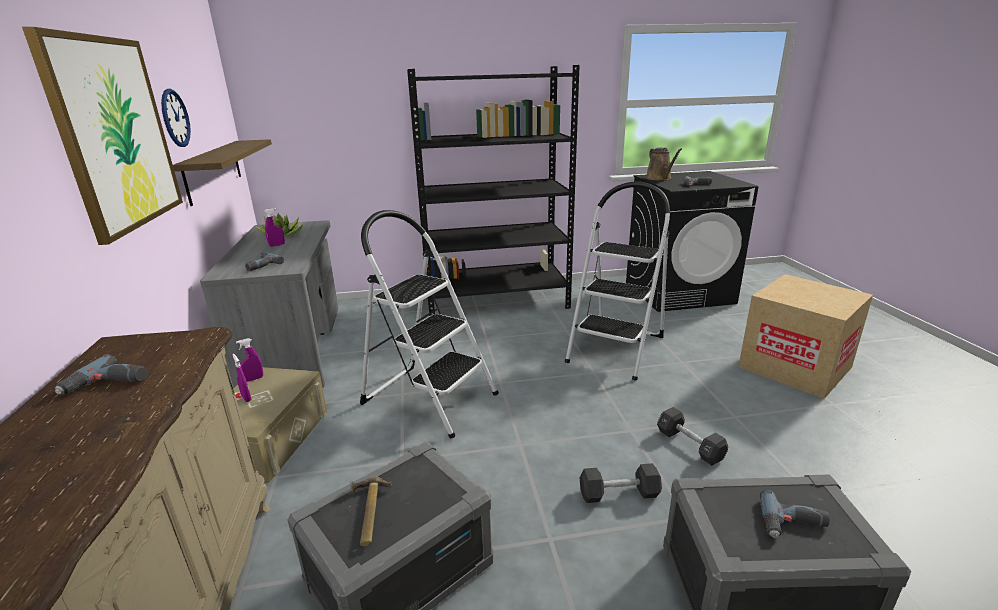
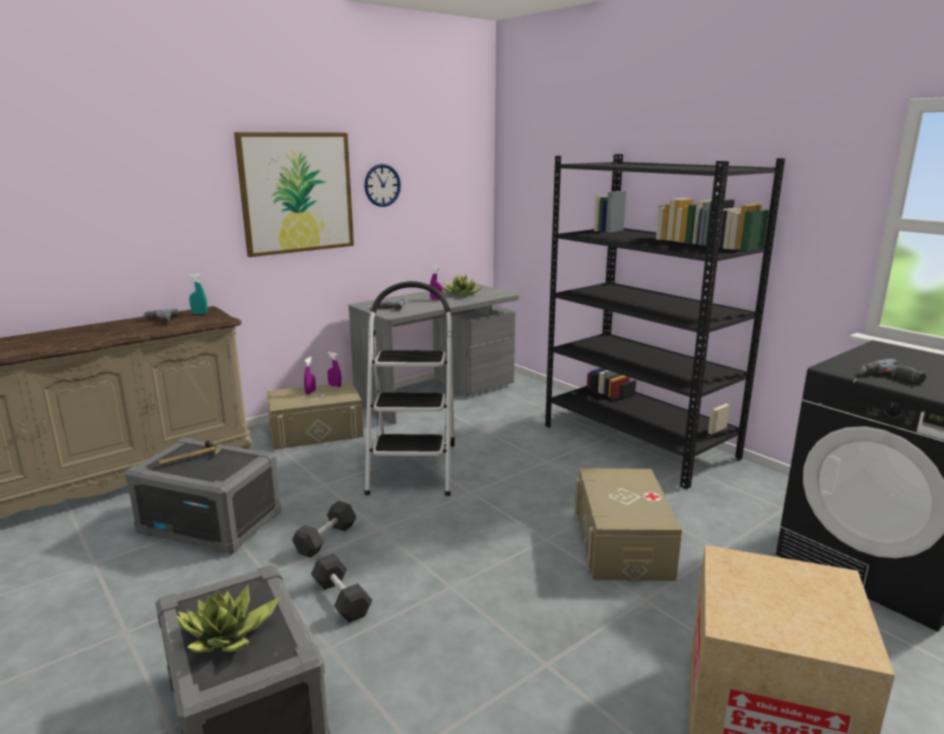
camera: 60 degrees right, 5 degrees down
shelf [173,139,272,206] -> none
step ladder [565,181,670,381] -> beige storage box [574,468,682,581]
brown watering can [646,147,682,180] -> none
black dumbbell [657,407,728,466] -> black dumbbell moved to [292,501,356,558]
power drill [760,490,830,538] -> potted plant [175,585,280,653]
none -> turquoise spray bottle [188,273,208,314]

